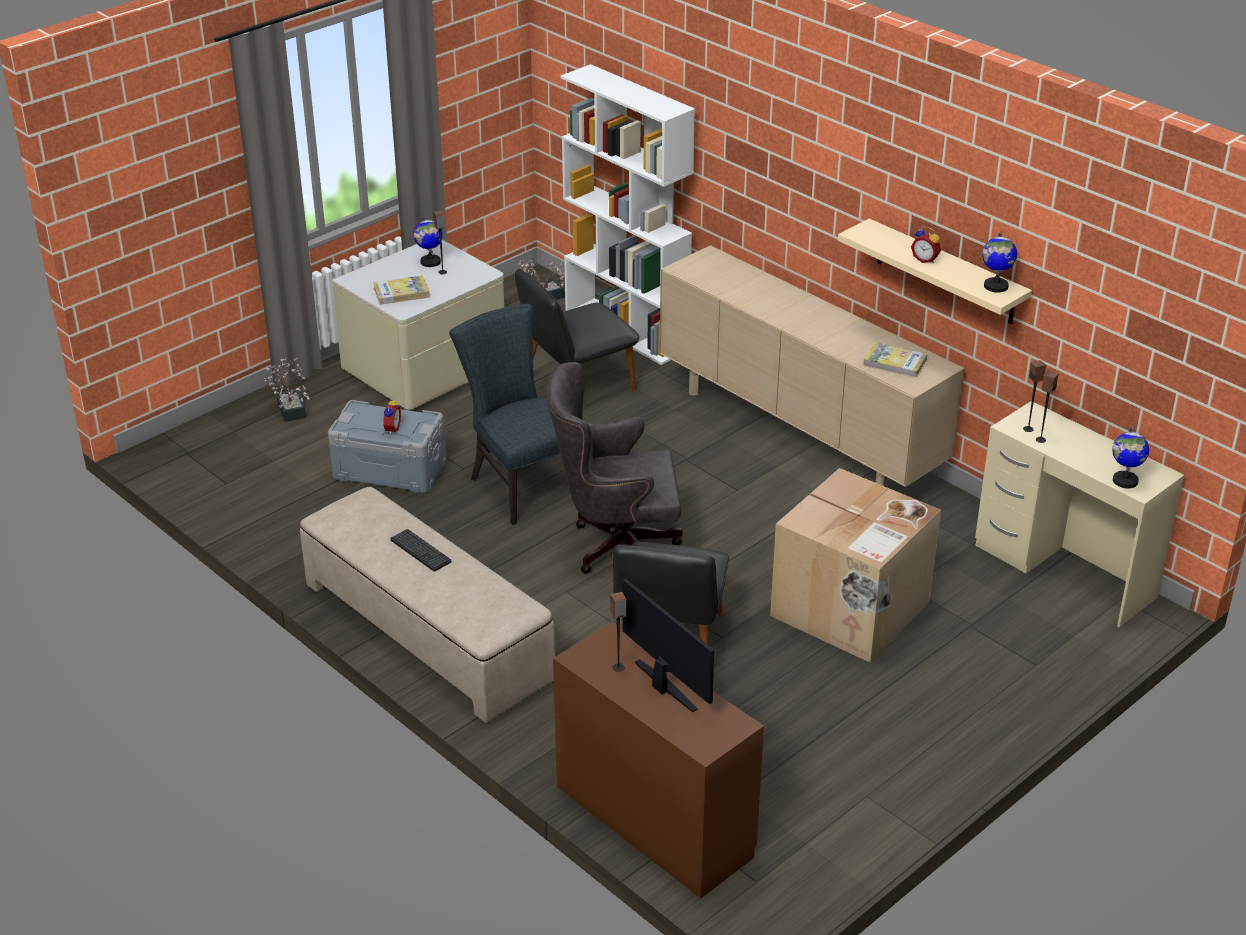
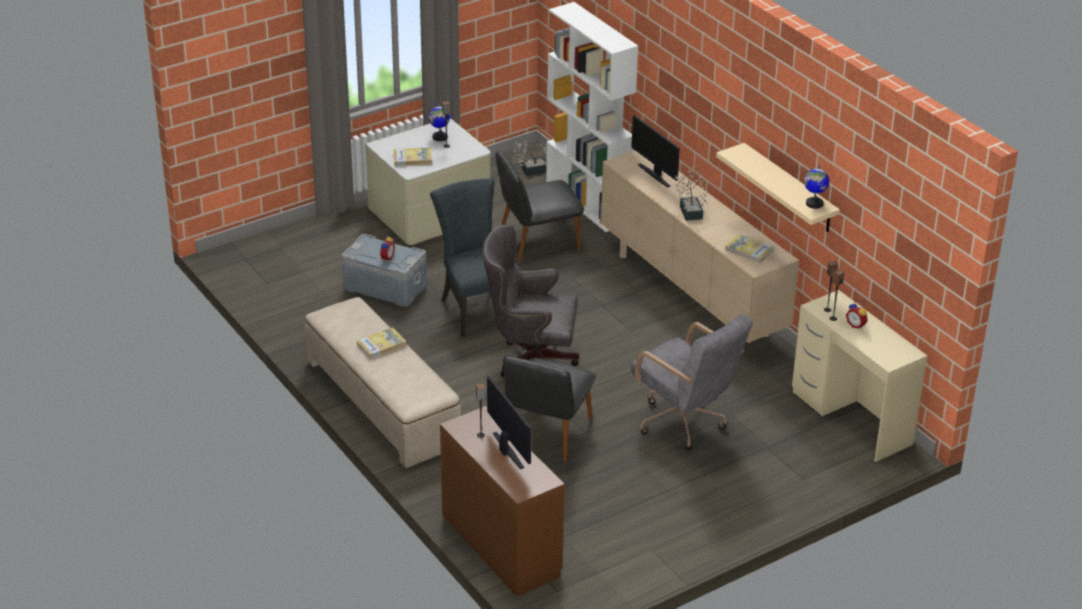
camera: 10 degrees right, 0 degrees up
potted plant [264,358,310,422] -> potted plant moved to [674,171,708,221]
keyboard [390,529,451,572] -> book [357,328,406,359]
cardboard box [770,468,941,663] -> grey office chair [631,314,753,450]
alarm clock [911,227,941,263] -> alarm clock moved to [846,302,868,329]
globe [1112,426,1149,488] -> none
none -> monitor [631,115,680,188]

